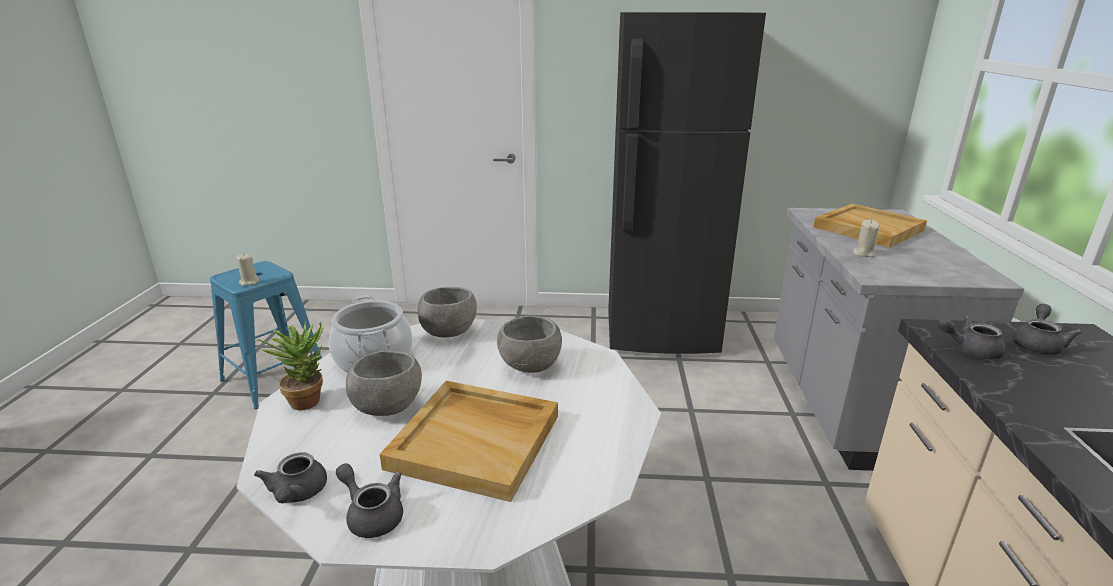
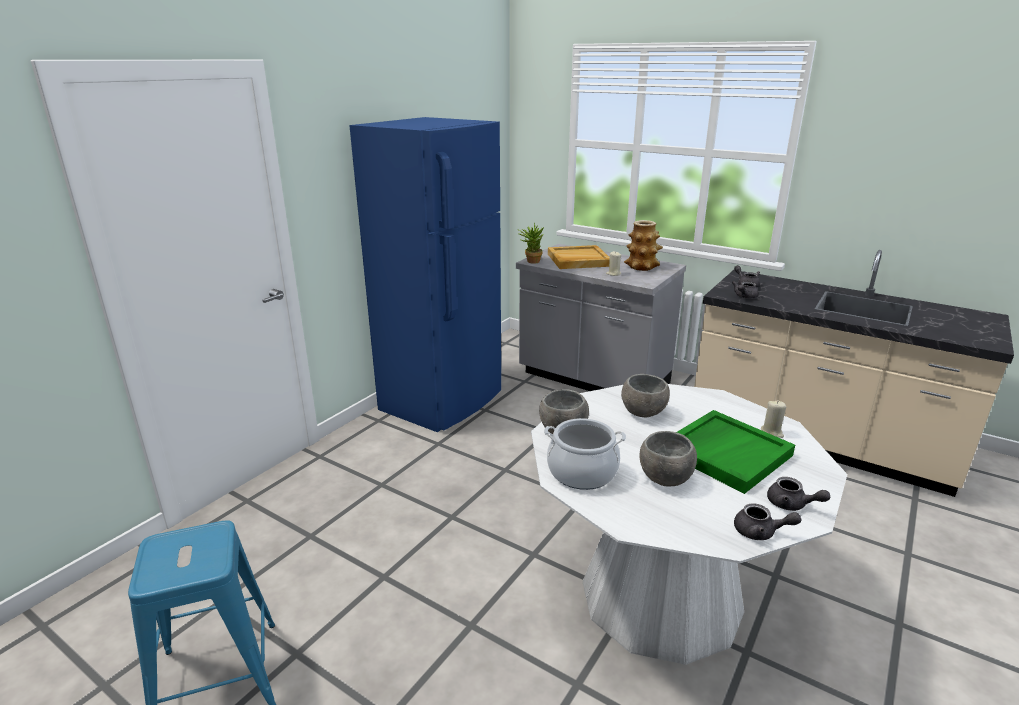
camera: 60 degrees left, 0 degrees up
beige candle [236,254,260,286] -> beige candle moved to [761,400,786,438]
potted plant [256,321,323,410] -> potted plant moved to [518,223,544,264]
grey teapot [336,463,403,538] -> grey teapot turned 120 degrees counterclockwise [767,477,830,511]
beige tray [380,381,558,502] -> green tray [677,410,795,494]
black fridge [608,12,766,354] -> blue fridge [349,117,501,432]
none -> vase [624,220,663,271]

